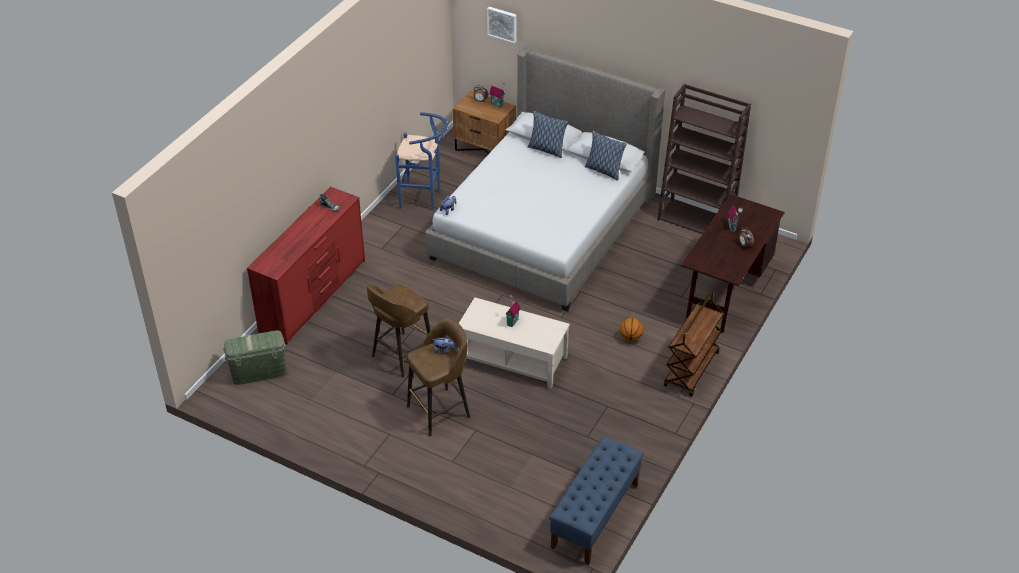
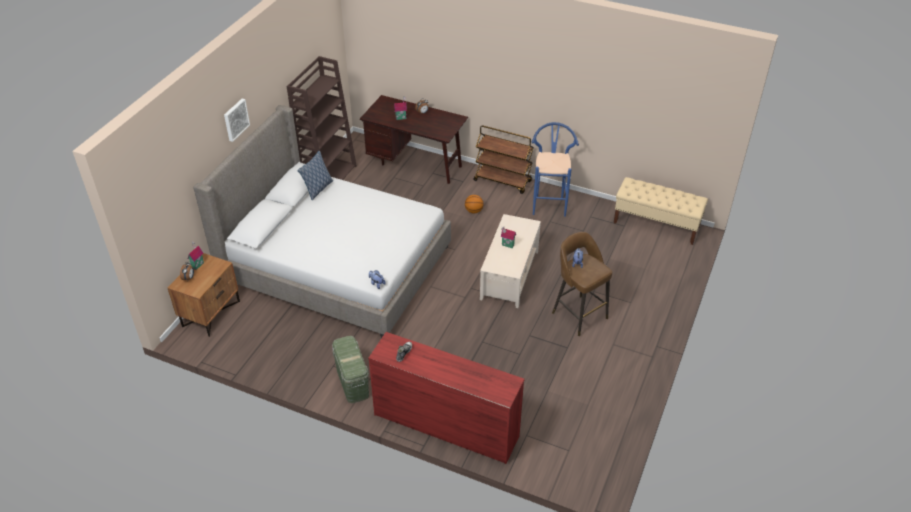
camera: 95 degrees left, 0 degrees up
green storage box [223,331,287,385] -> green storage box moved to [332,336,369,403]
brown stool [367,284,430,378] -> none
blue stool [395,112,448,210] -> blue stool moved to [532,122,579,217]
picture [487,7,517,43] -> picture moved to [224,98,250,142]
pillow [528,111,568,158] -> none
blue bench [549,437,643,565] -> beige bench [614,177,708,245]

